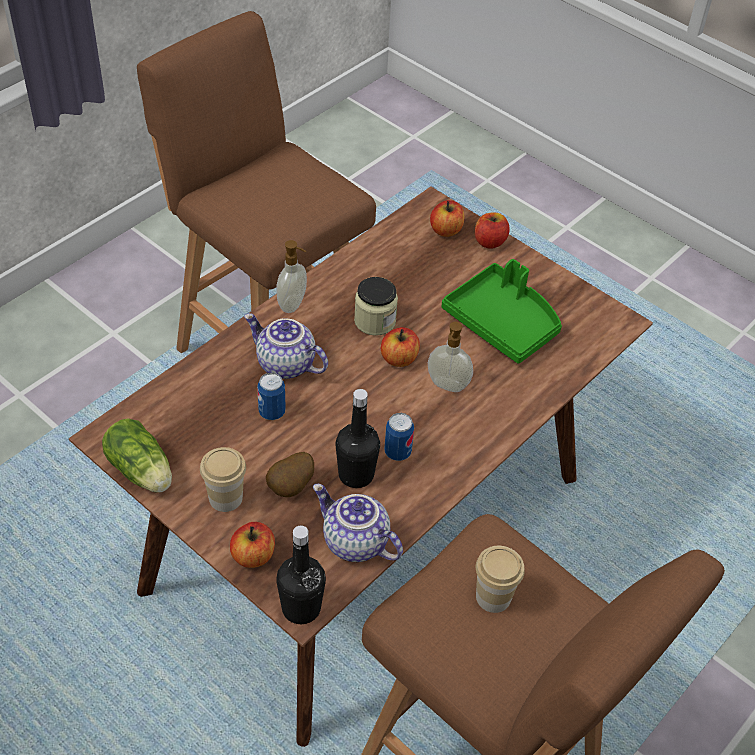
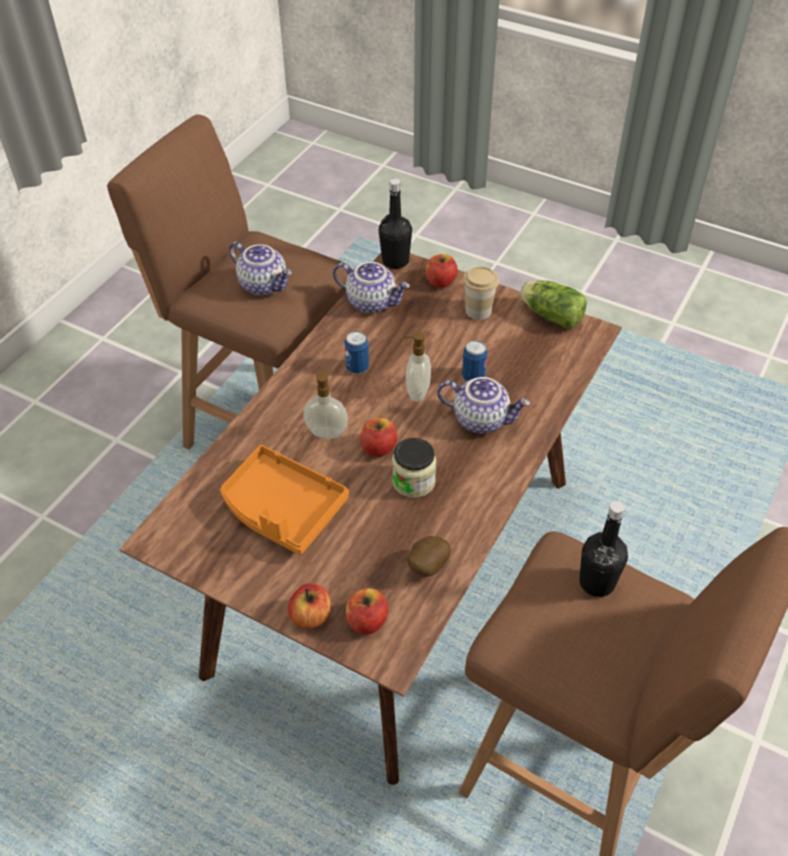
camera: 170 degrees right, 0 degrees up
potato [266,452,314,497] -> potato moved to [407,536,451,577]
soap dispenser [277,240,307,313] -> soap dispenser moved to [403,332,431,402]
black bottle [336,389,380,488] -> black bottle moved to [579,501,628,597]
green tray [442,259,562,364] -> orange tray [220,445,349,555]
cup [476,546,525,613] -> teapot [229,241,292,296]

